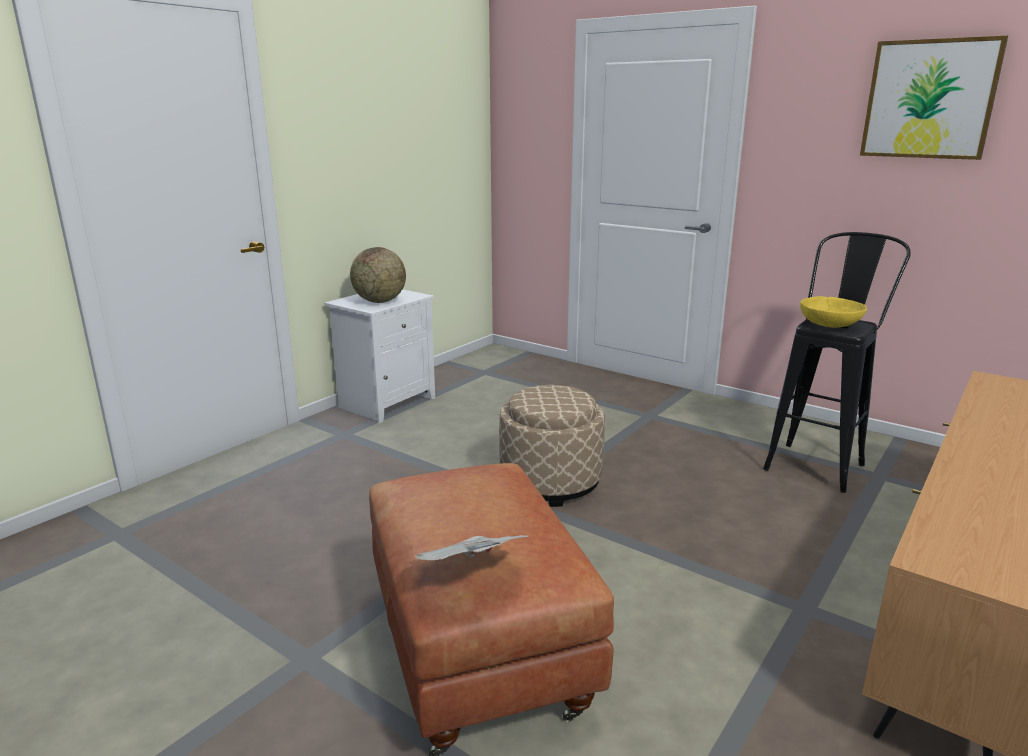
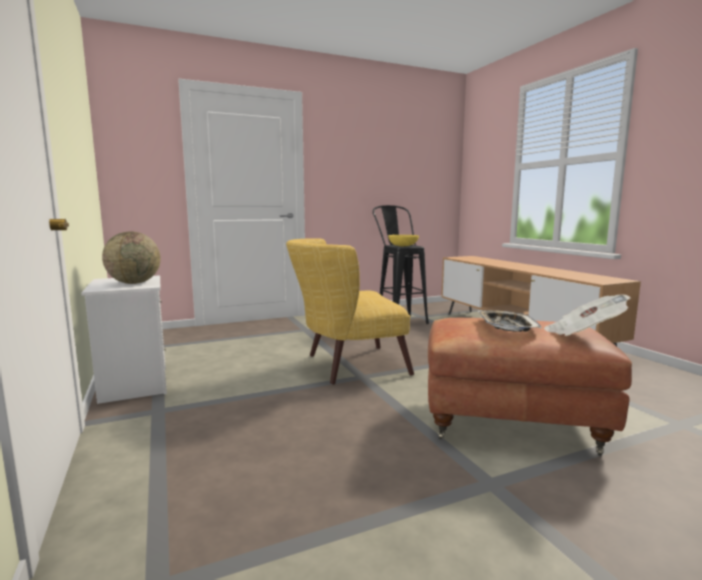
camera: 60 degrees left, 10 degrees down
beige ottoman [499,385,605,507] -> yellow armchair [286,239,414,385]
picture [860,35,1008,160] -> none
none -> tray [478,310,542,332]

